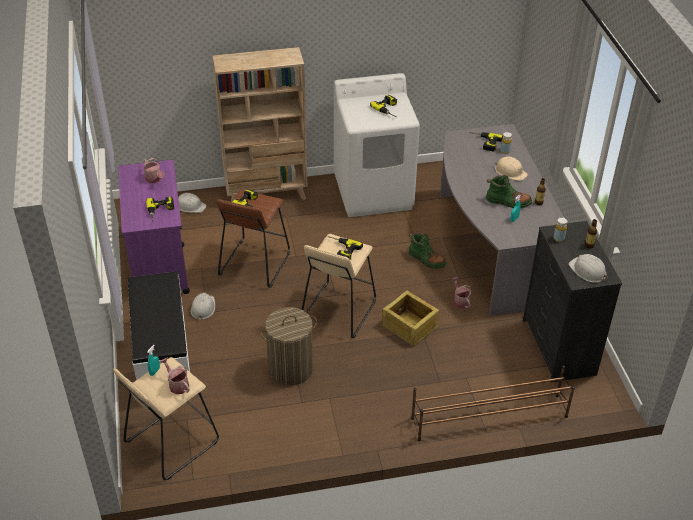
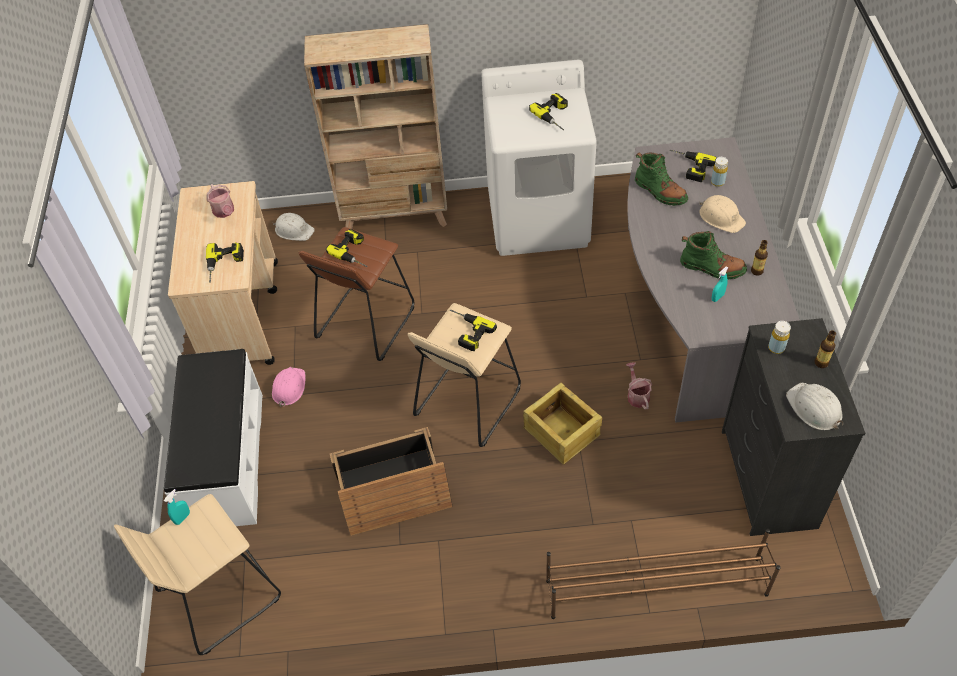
camera: 10 degrees right, 10 degrees up
purple cart [118,160,190,294] -> beige cart [168,181,278,365]
watering can [160,357,190,394] -> none
white hard hat [191,292,215,321] -> pink hard hat [272,367,306,407]
laundry basket [261,307,317,386] -> crate [330,427,453,536]
green boot [409,233,446,269] -> green boot moved to [635,152,688,206]

